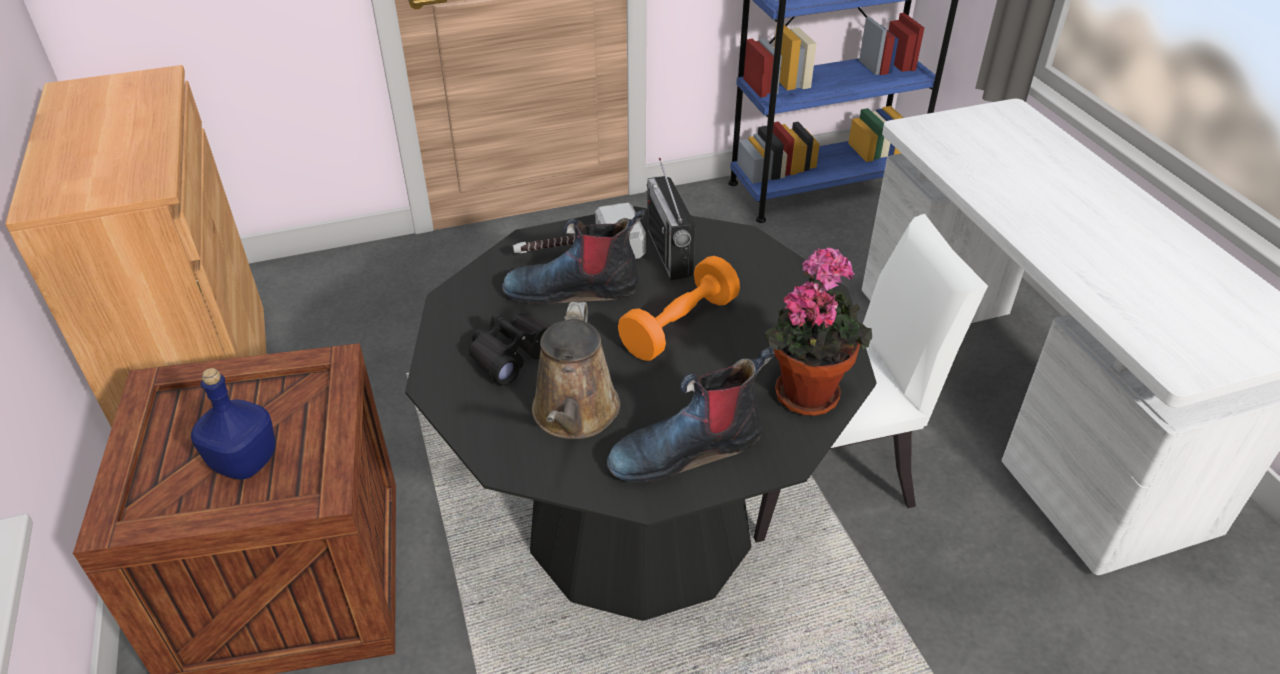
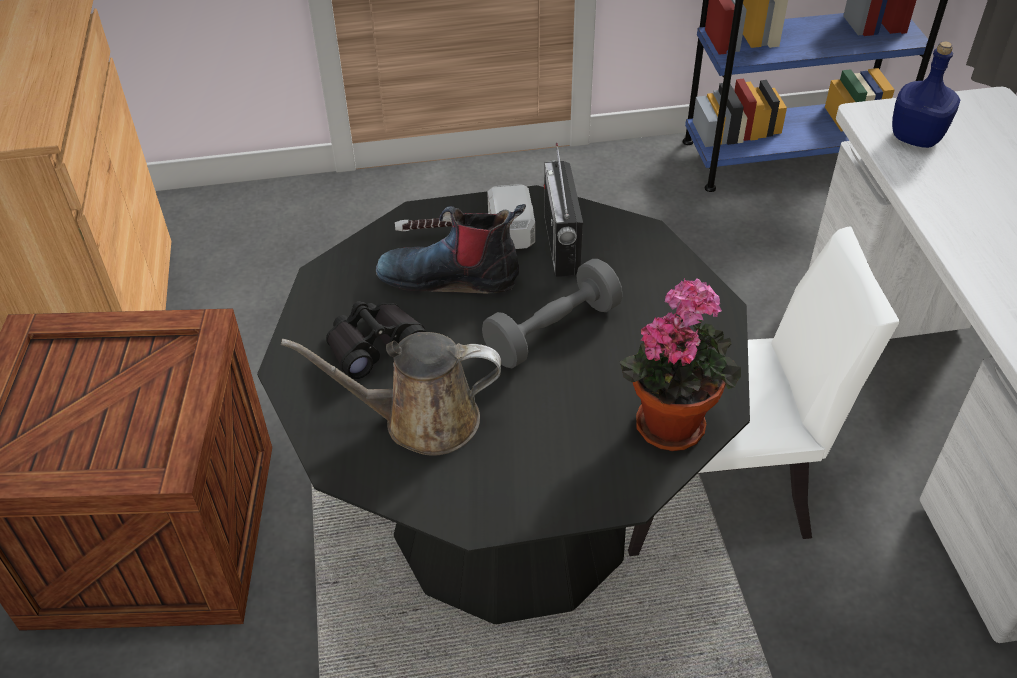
camera: 10 degrees right, 5 degrees up
blue bottle [191,368,275,480] -> blue bottle moved to [892,41,960,148]
brown watering can [532,302,620,439] -> brown watering can turned 75 degrees clockwise [281,332,501,456]
boot [607,346,775,482] -> none
orange dumbbell [618,256,740,361] -> grey dumbbell [482,259,622,368]

